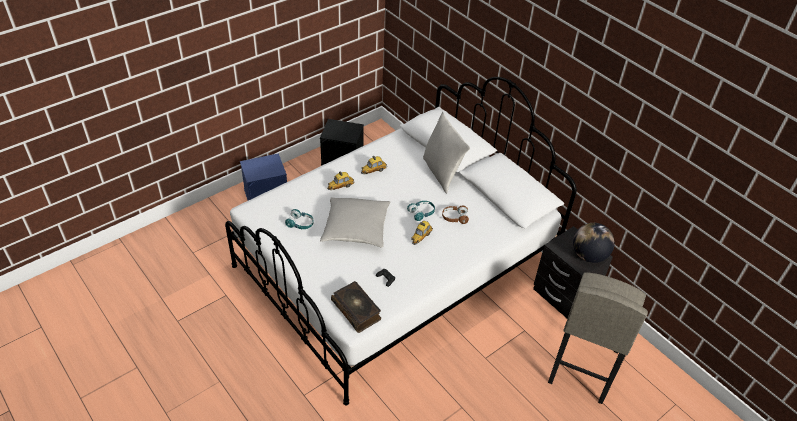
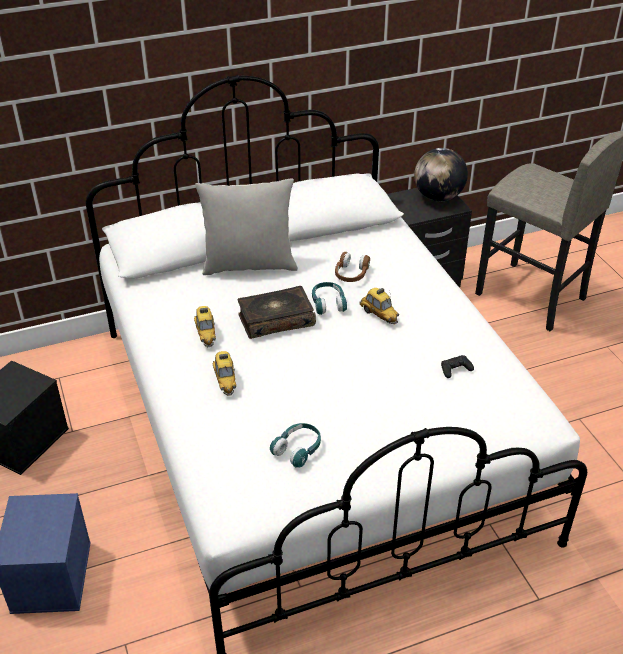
camera: 70 degrees left, 5 degrees down
grey pillow [320,197,390,248] -> none
book [331,281,381,333] -> book moved to [237,286,316,339]

